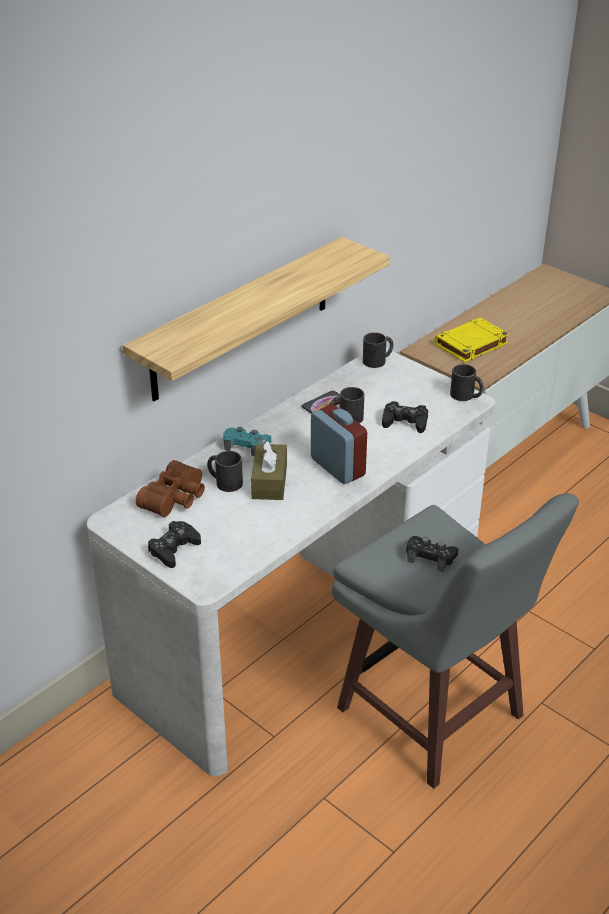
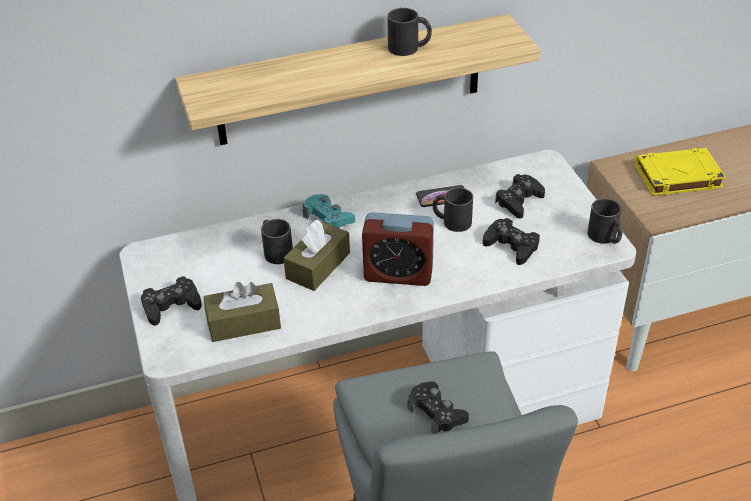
camera: 30 degrees right, 5 degrees up
brown binoculars [136,460,205,517] -> none
alarm clock [311,405,367,484] -> alarm clock turned 105 degrees clockwise [362,212,434,286]
black mug [363,332,393,368] -> black mug moved to [387,8,432,56]
none -> brown tissue box [204,282,281,342]
none -> black game controller [495,174,545,219]

